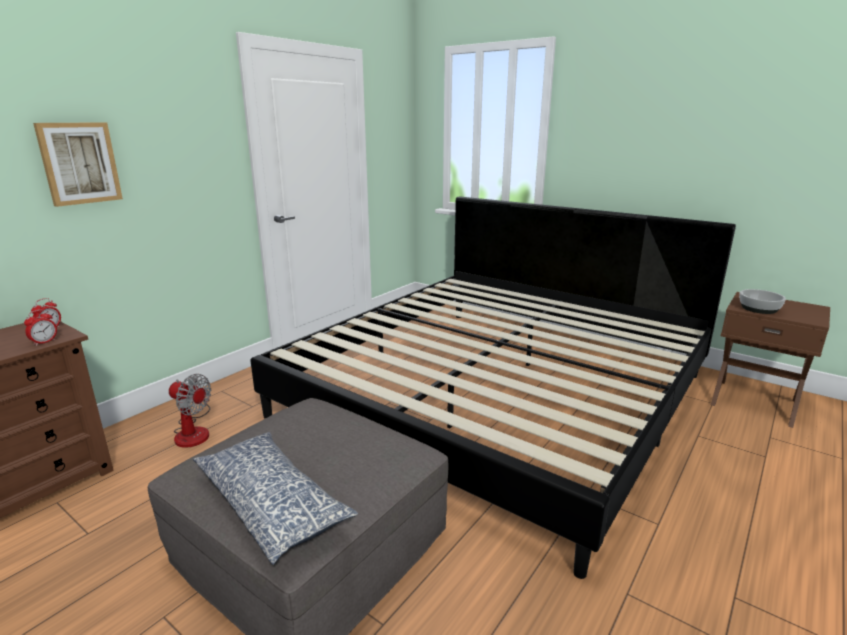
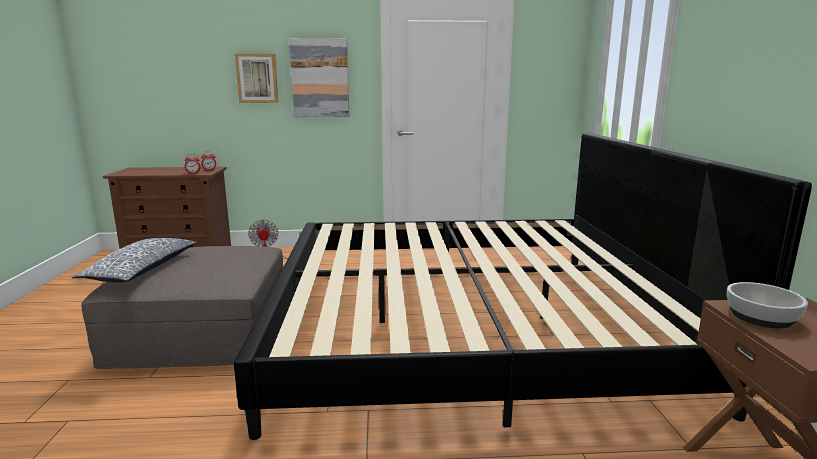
camera: 50 degrees right, 5 degrees down
none -> picture [289,39,349,117]

